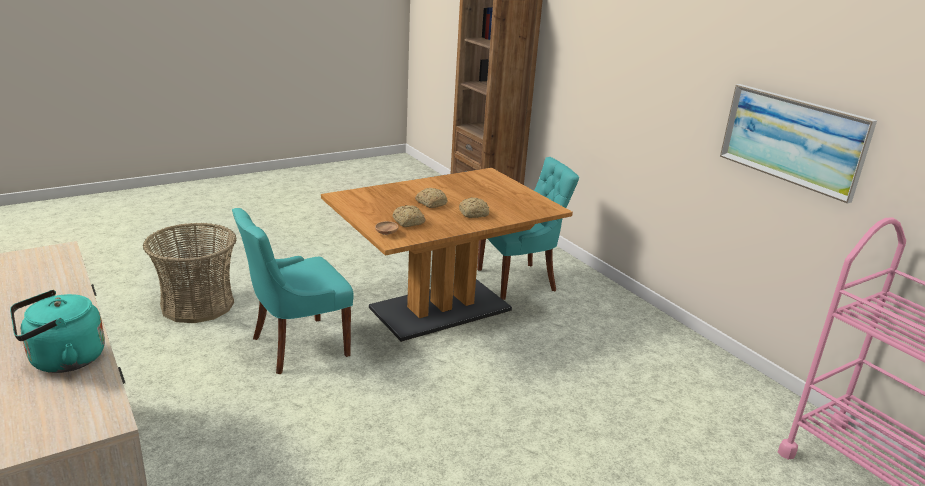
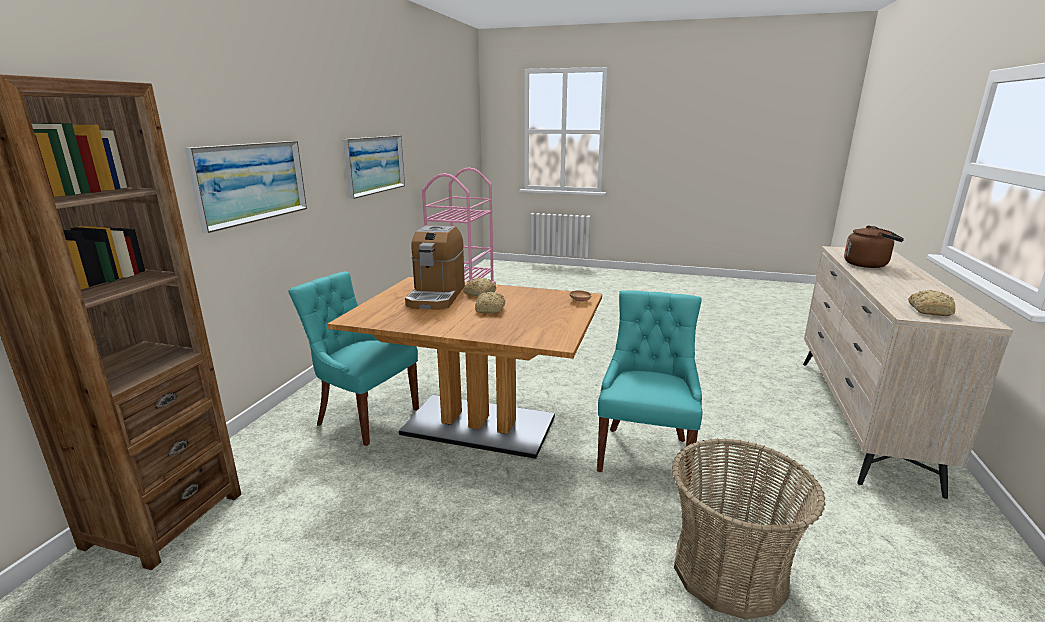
camera: 130 degrees left, 5 degrees down
turquoise kettle [10,290,105,373] -> brown kettle [844,225,904,268]
turquoise chair [232,208,354,374] -> turquoise chair turned 90 degrees counterclockwise [597,290,702,486]
bread [392,205,426,227] -> bread moved to [908,290,955,316]
none -> picture [185,141,307,233]
none -> coffee machine [405,226,465,310]

